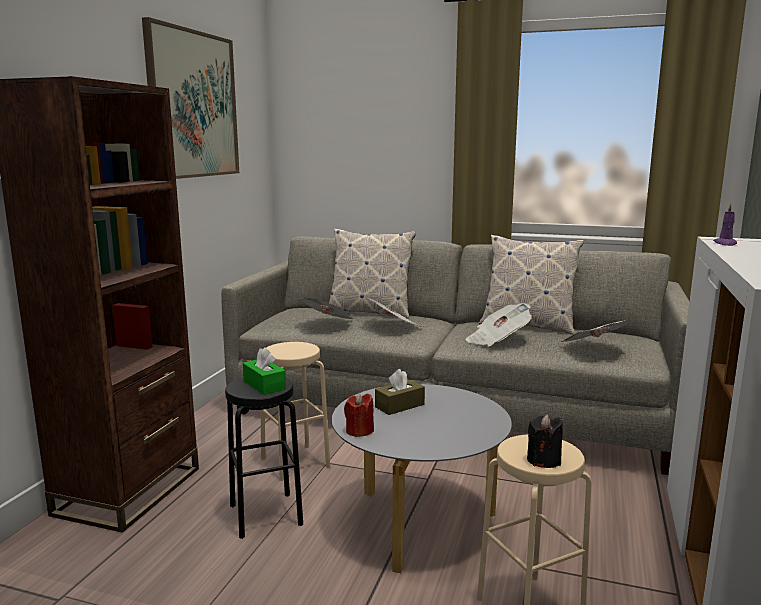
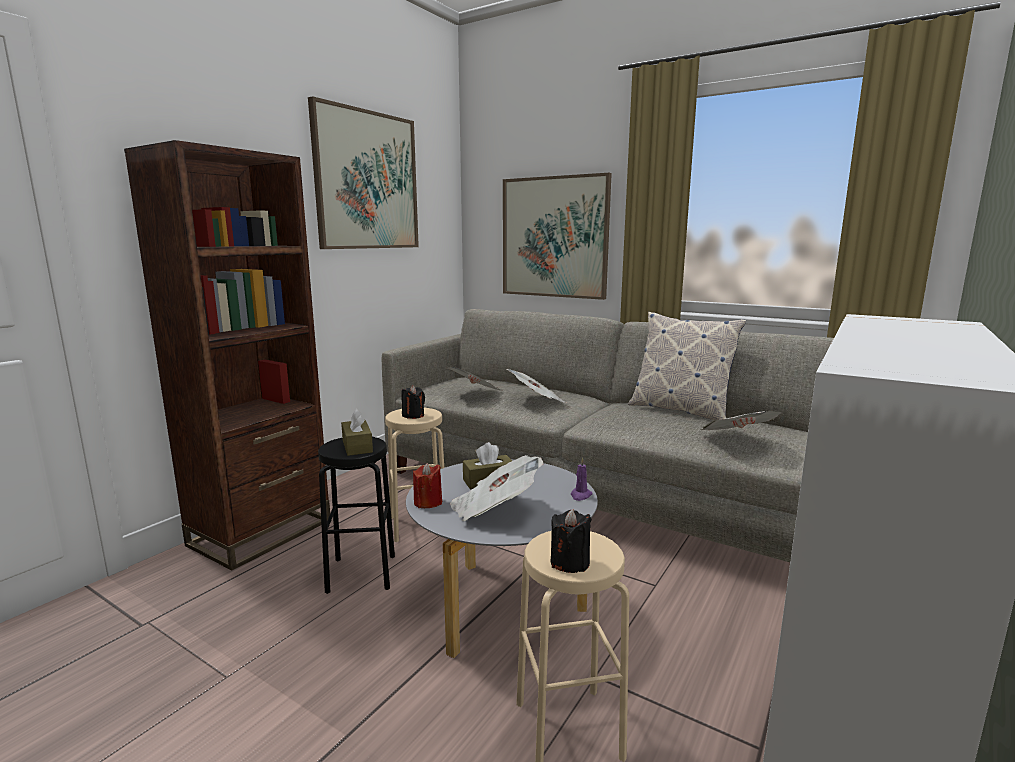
camera: 15 degrees right, 0 degrees up
green tissue box [243,347,286,395] -> brown tissue box [341,409,373,456]
pillow [329,229,416,319] -> none
newspaper [466,303,532,346] -> newspaper moved to [450,455,543,521]
purple candle [713,203,737,246] -> purple candle moved to [571,457,593,501]
none -> black candle [401,385,425,419]
none -> picture [503,173,612,300]

